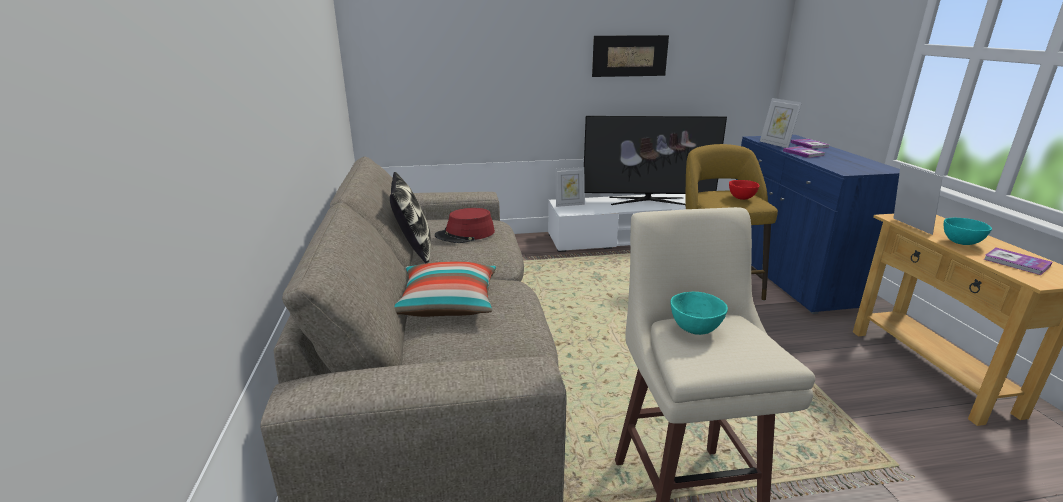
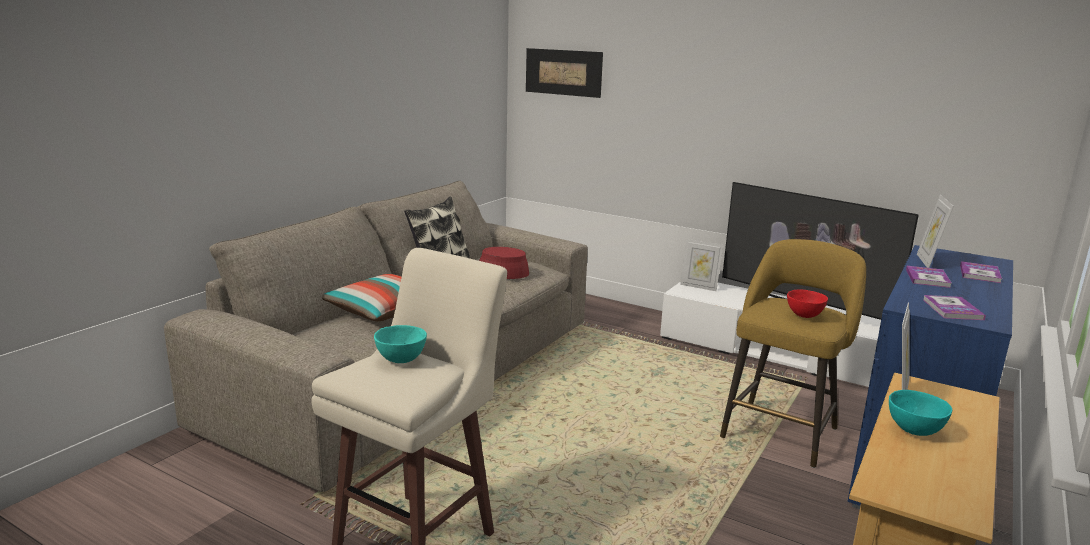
camera: 40 degrees right, 5 degrees down
picture [592,35,669,77] -> picture moved to [526,48,603,98]
book [983,248,1052,275] -> book moved to [923,295,986,320]

